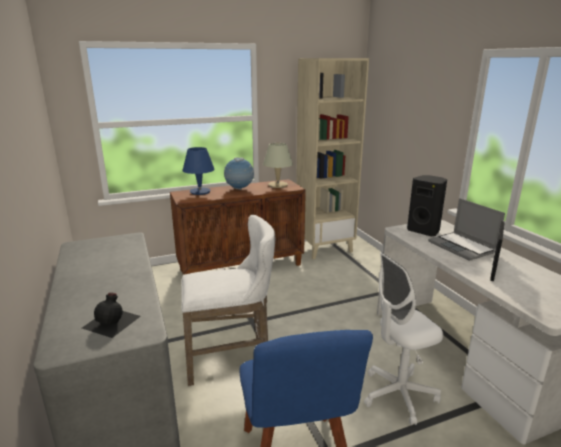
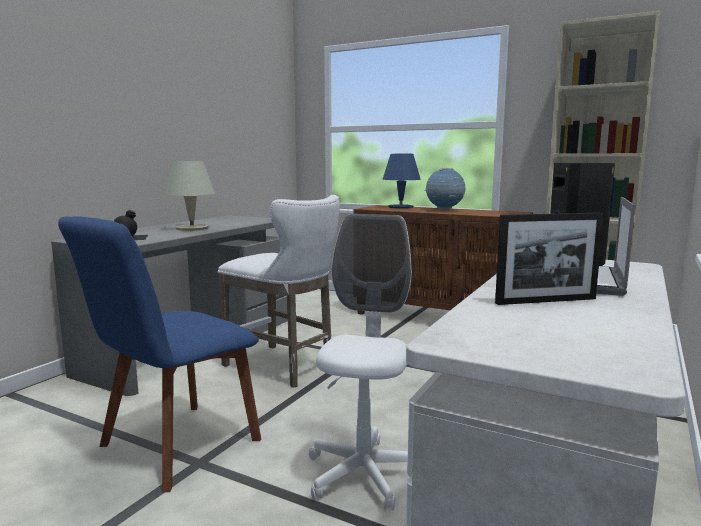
camera: 50 degrees right, 10 degrees down
beige table lamp [263,143,293,188] -> beige table lamp moved to [165,161,215,231]
white office chair [364,252,443,425] -> white office chair turned 75 degrees clockwise [309,214,412,511]

